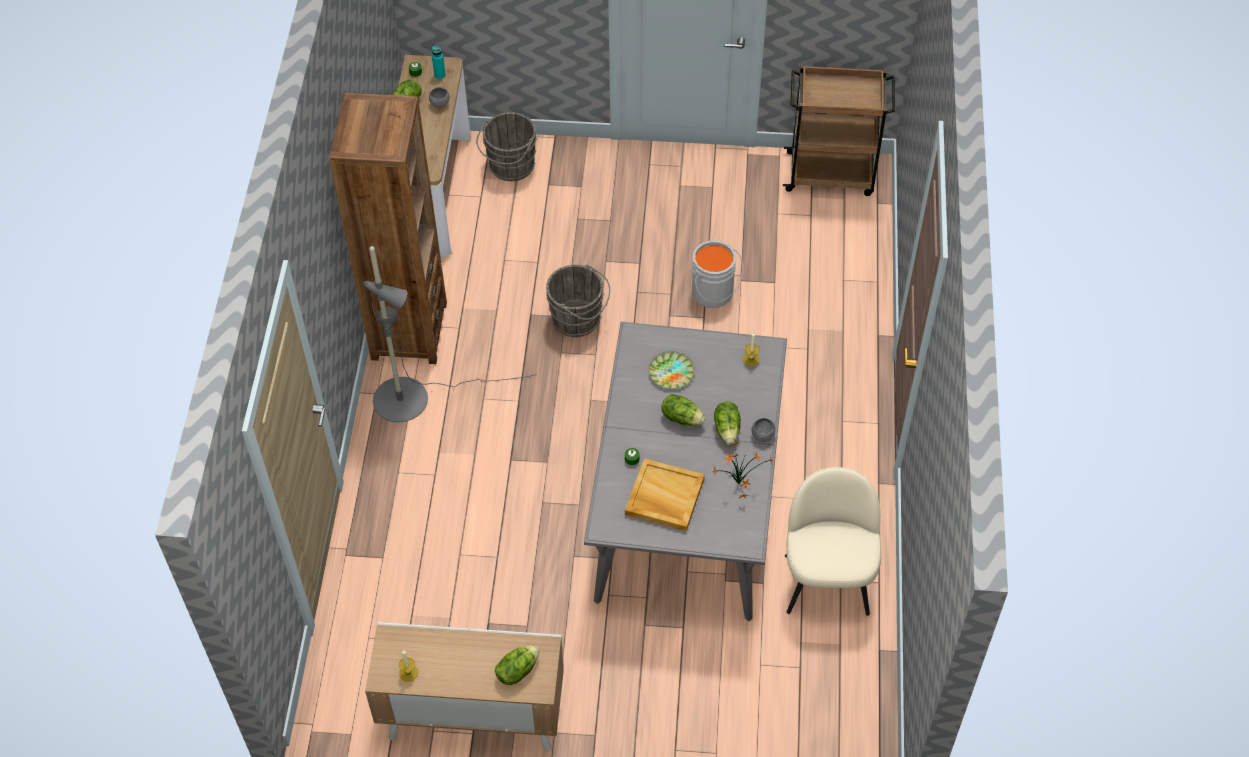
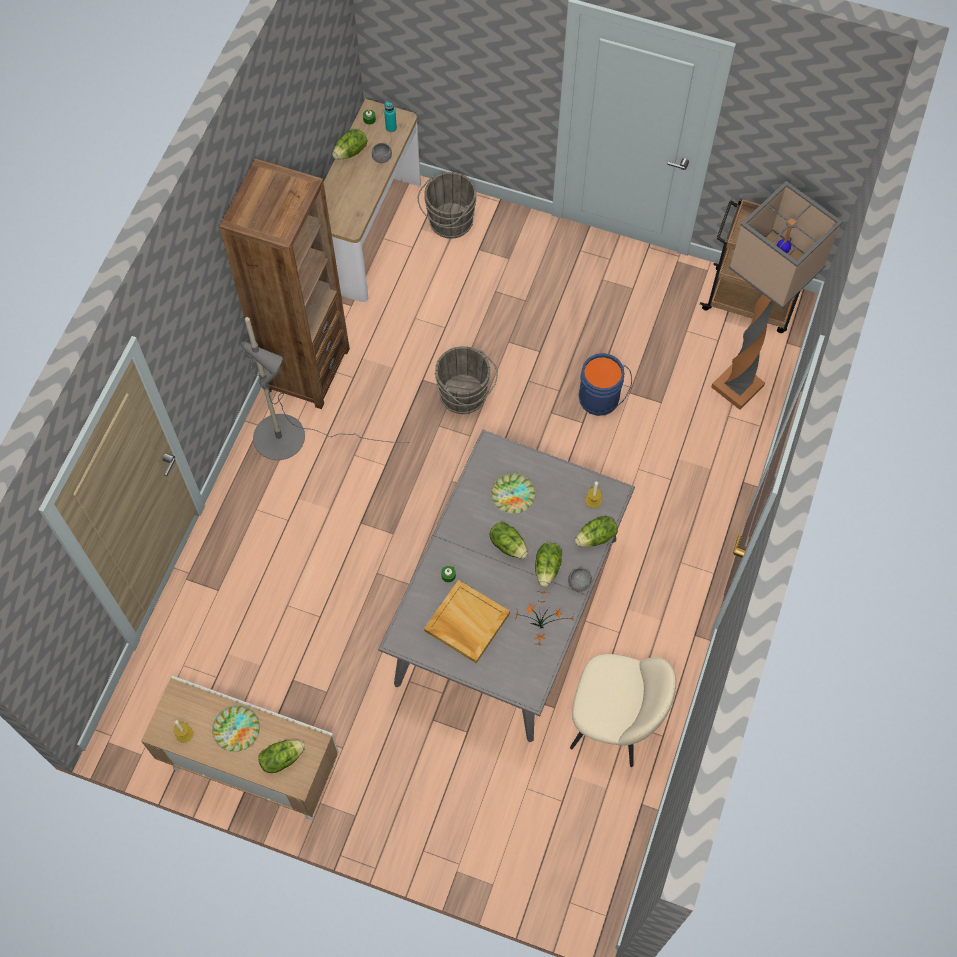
camera: 15 degrees right, 10 degrees up
grey bucket [692,240,743,308] -> blue bucket [579,353,632,416]
beige chair [785,467,881,616] -> beige chair turned 90 degrees clockwise [570,654,676,767]
none -> plate [212,705,260,752]
none -> lettuce [575,516,618,547]
none -> floor lamp [711,181,842,410]

